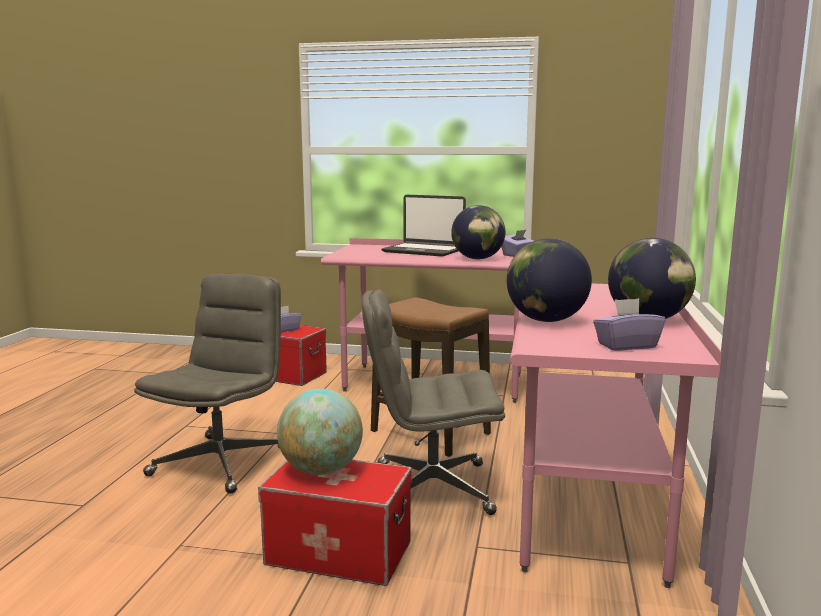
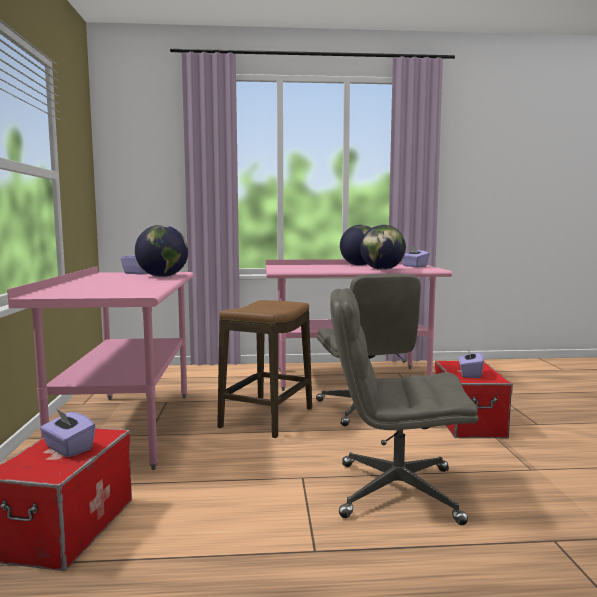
camera: 105 degrees left, 5 degrees down
globe [277,389,363,475] -> purple tissue box [459,348,484,378]
laptop [382,195,466,257] -> none

